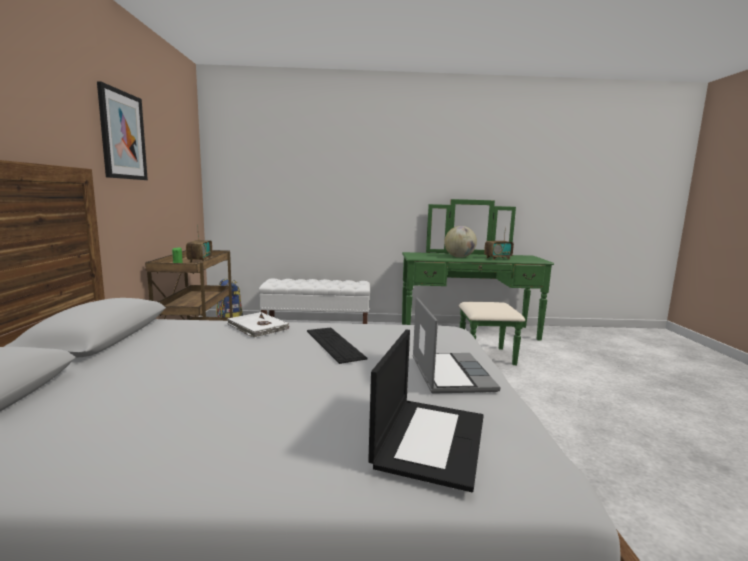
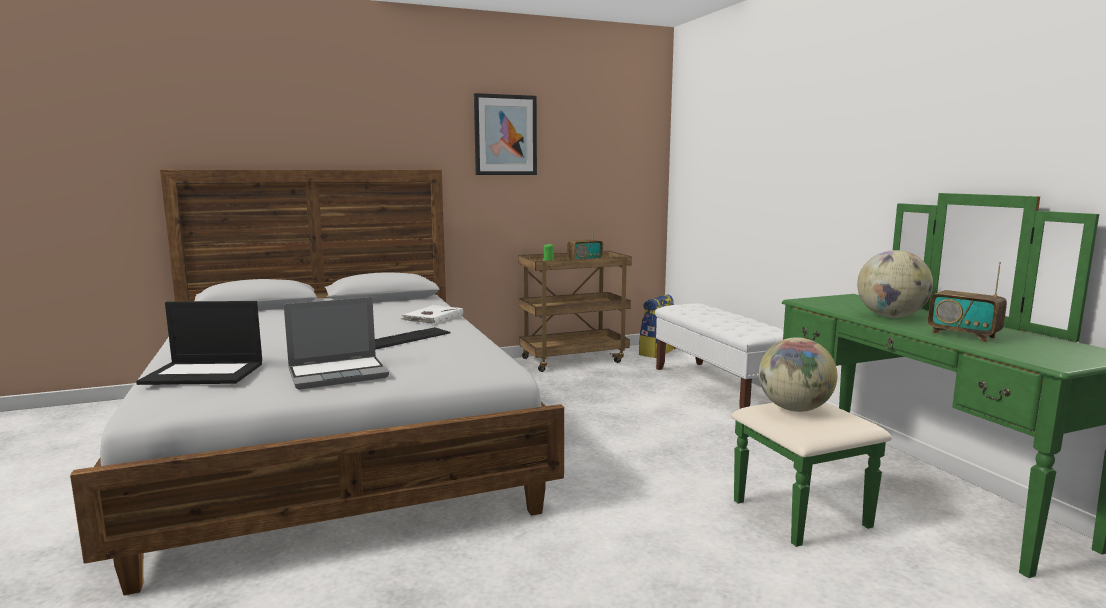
camera: 70 degrees right, 0 degrees up
none -> globe [759,337,837,412]

